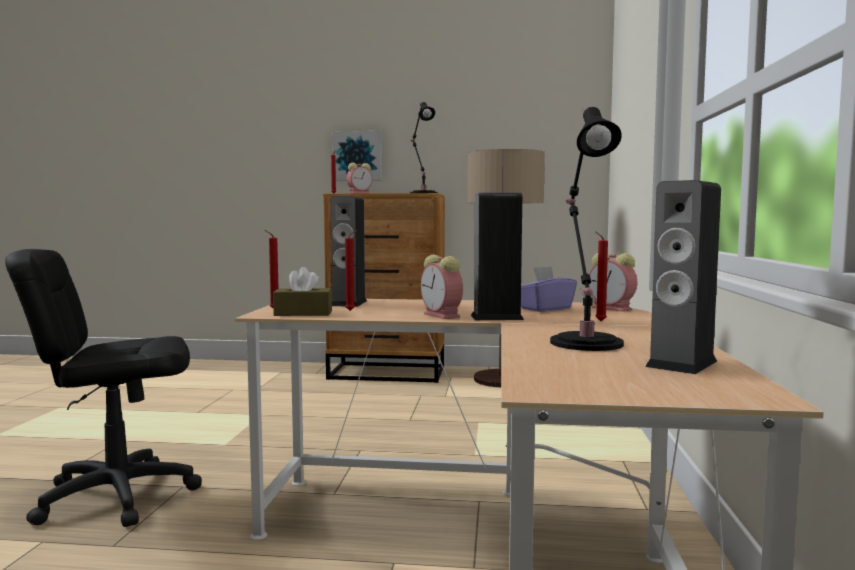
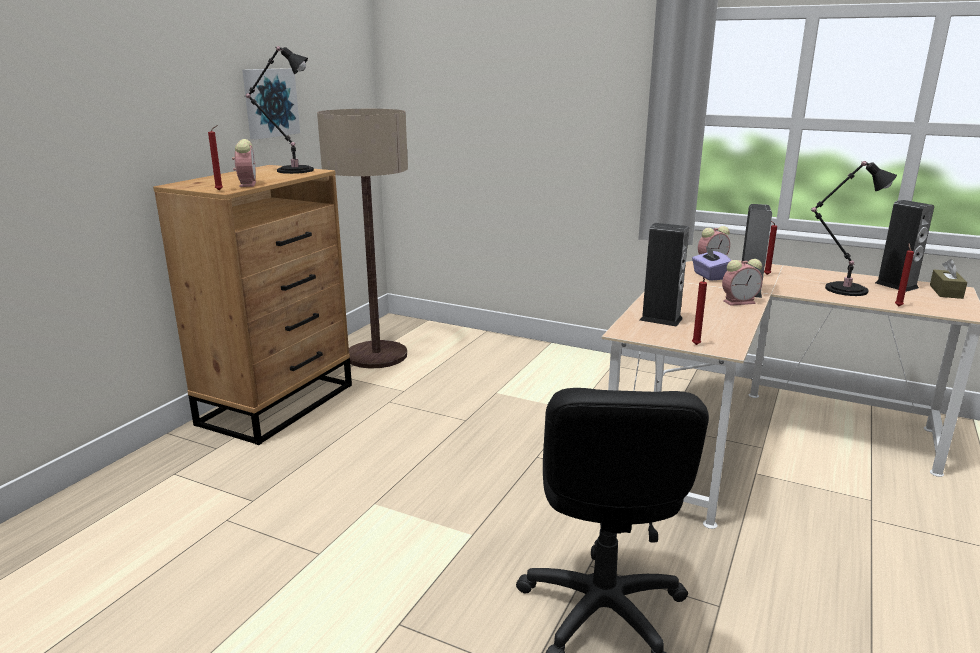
camera: 70 degrees left, 15 degrees up
brown tissue box [273,267,332,316] -> brown tissue box moved to [930,259,968,299]
picture [332,131,382,181] -> picture moved to [242,68,300,140]
red candle [345,230,358,311] -> red candle moved to [895,243,914,307]

